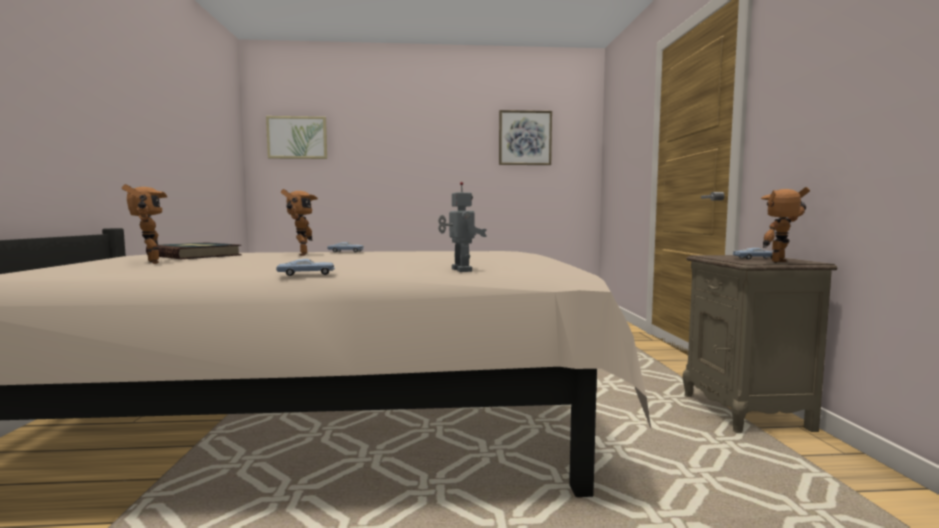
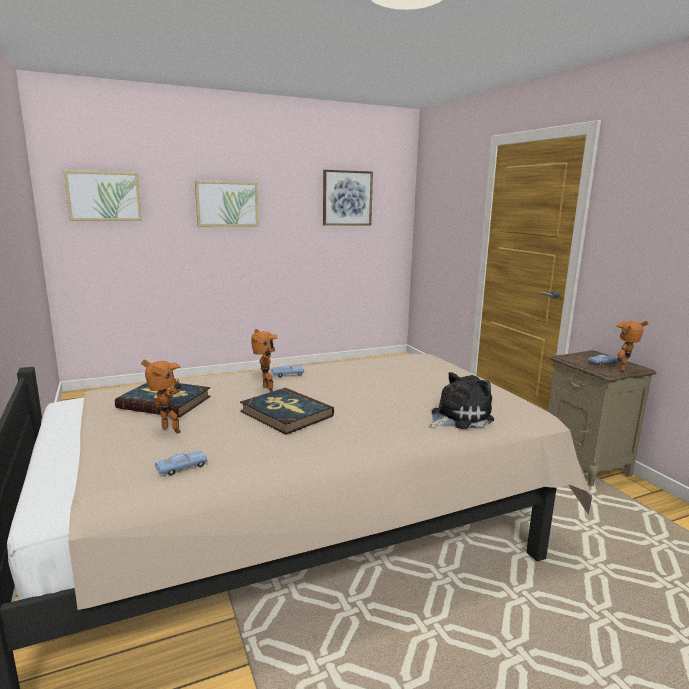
camera: 20 degrees left, 10 degrees up
blue toy car [276,259,335,276] -> blue toy car moved to [155,451,208,475]
toy robot [438,182,487,272] -> plush toy [429,372,494,429]
none -> picture [195,180,258,227]
none -> book [240,388,334,435]

